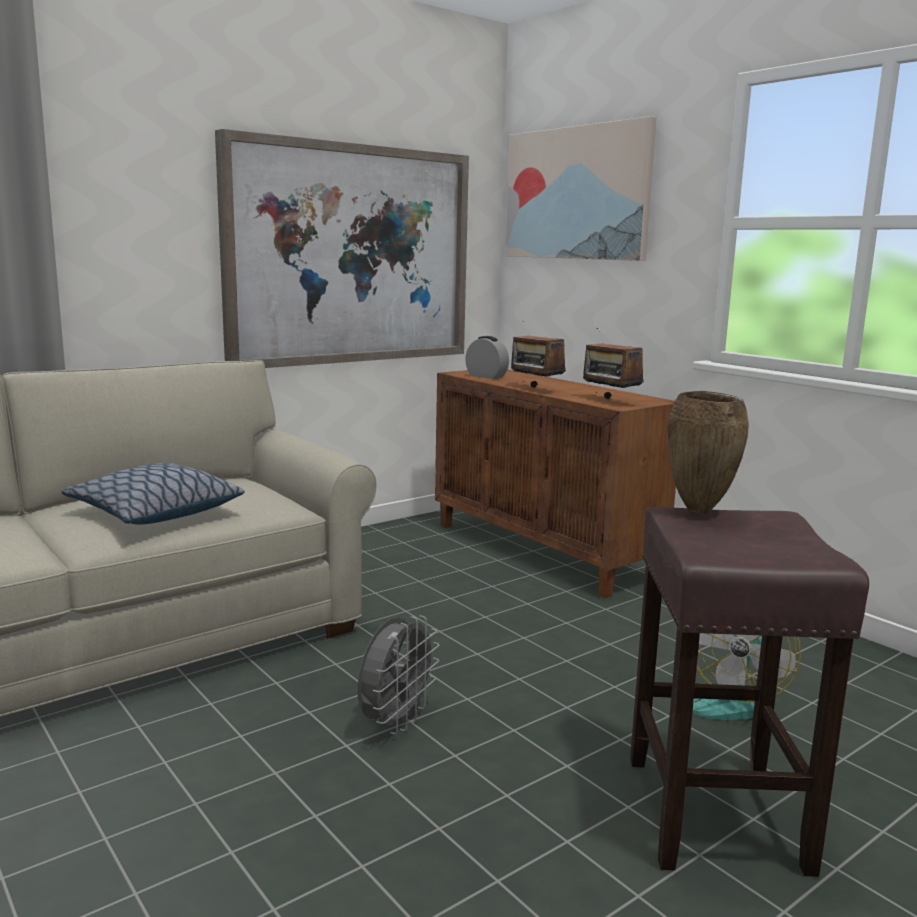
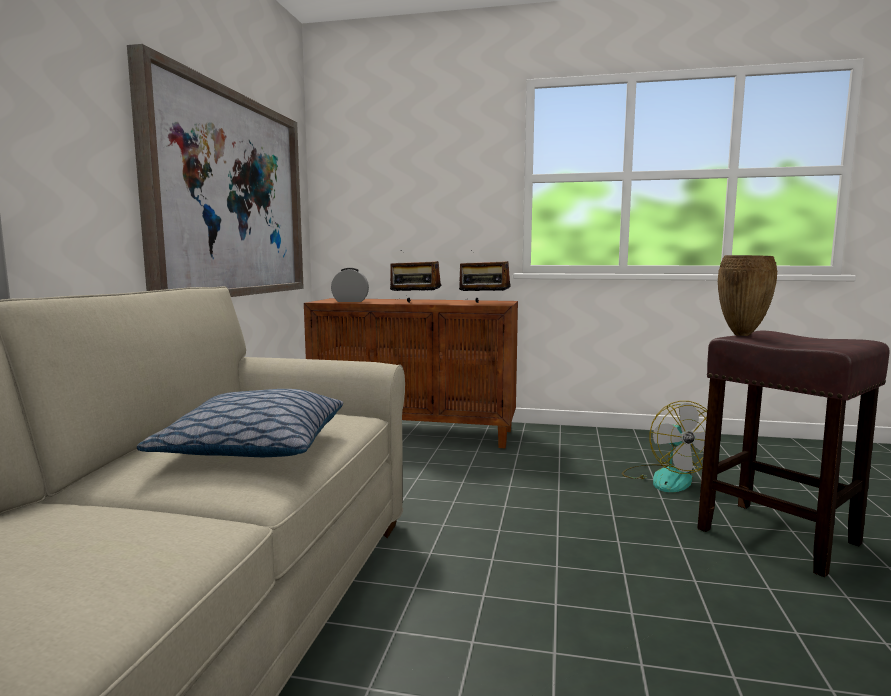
camera: 40 degrees left, 5 degrees down
grey fan [358,615,439,734] -> none
picture [505,116,656,261] -> none

